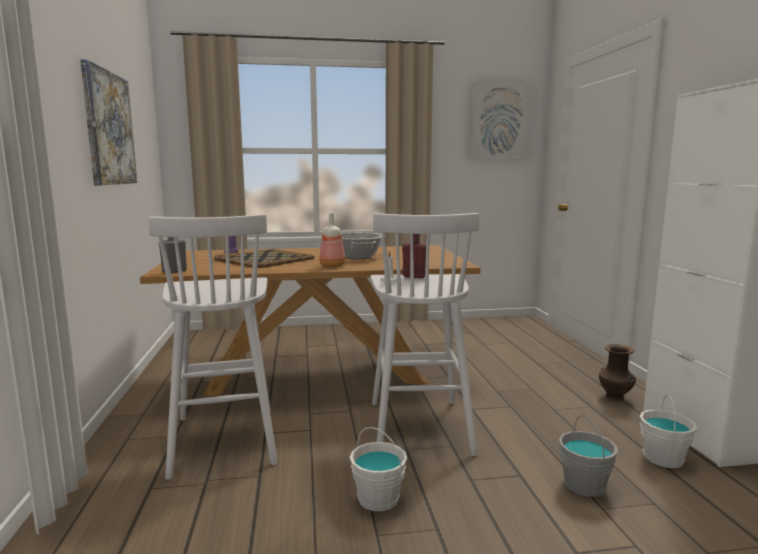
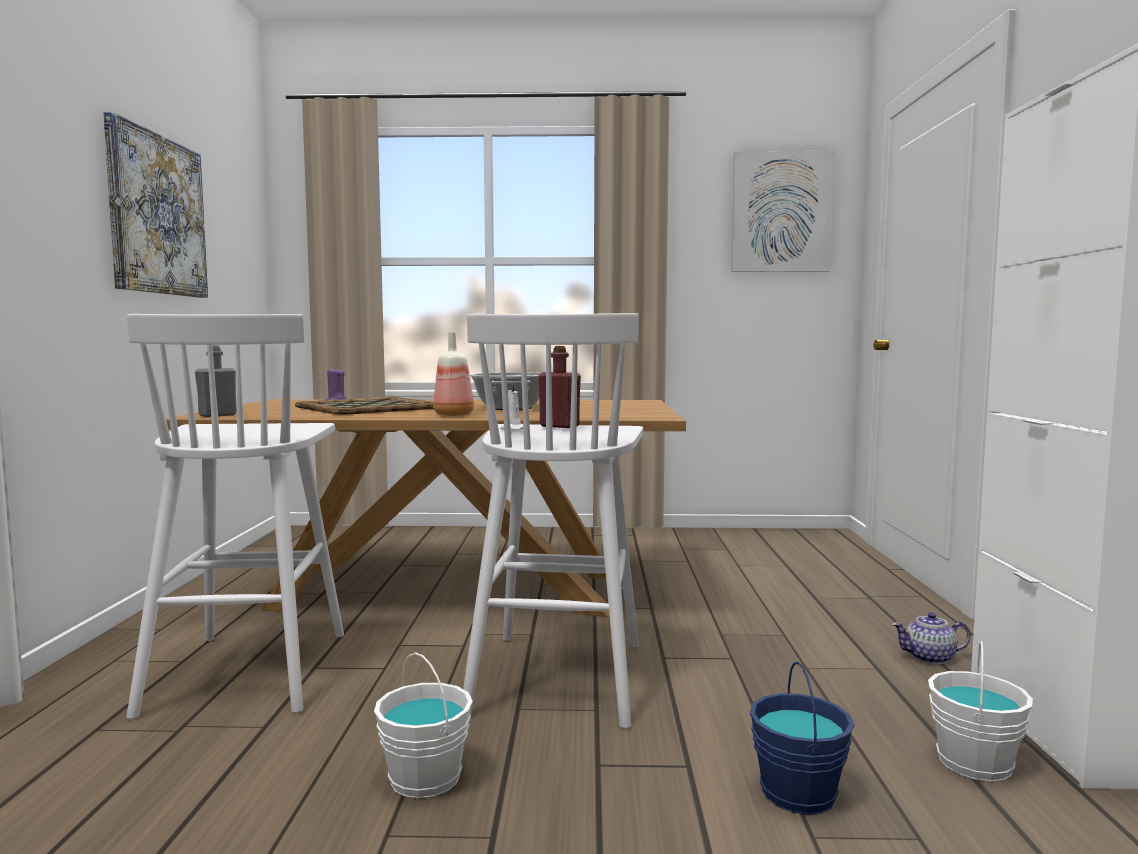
camera: 10 degrees right, 5 degrees down
grey bucket [559,415,618,497] -> blue bucket [750,662,854,815]
brown vase [599,344,636,401] -> teapot [892,612,971,664]

